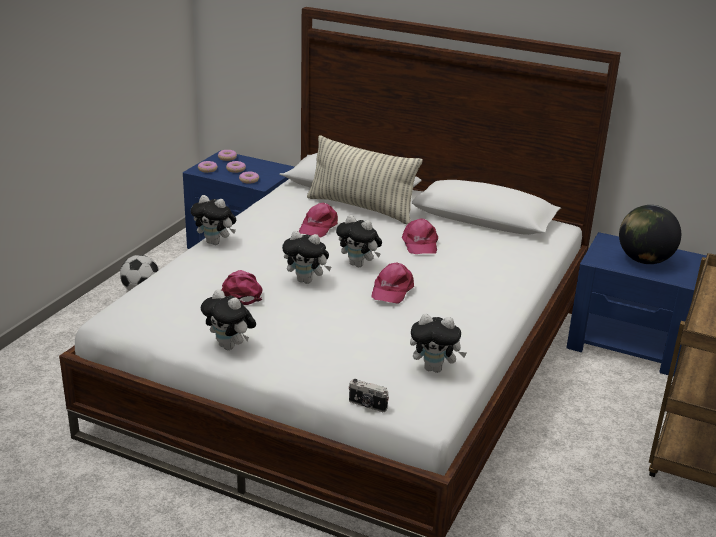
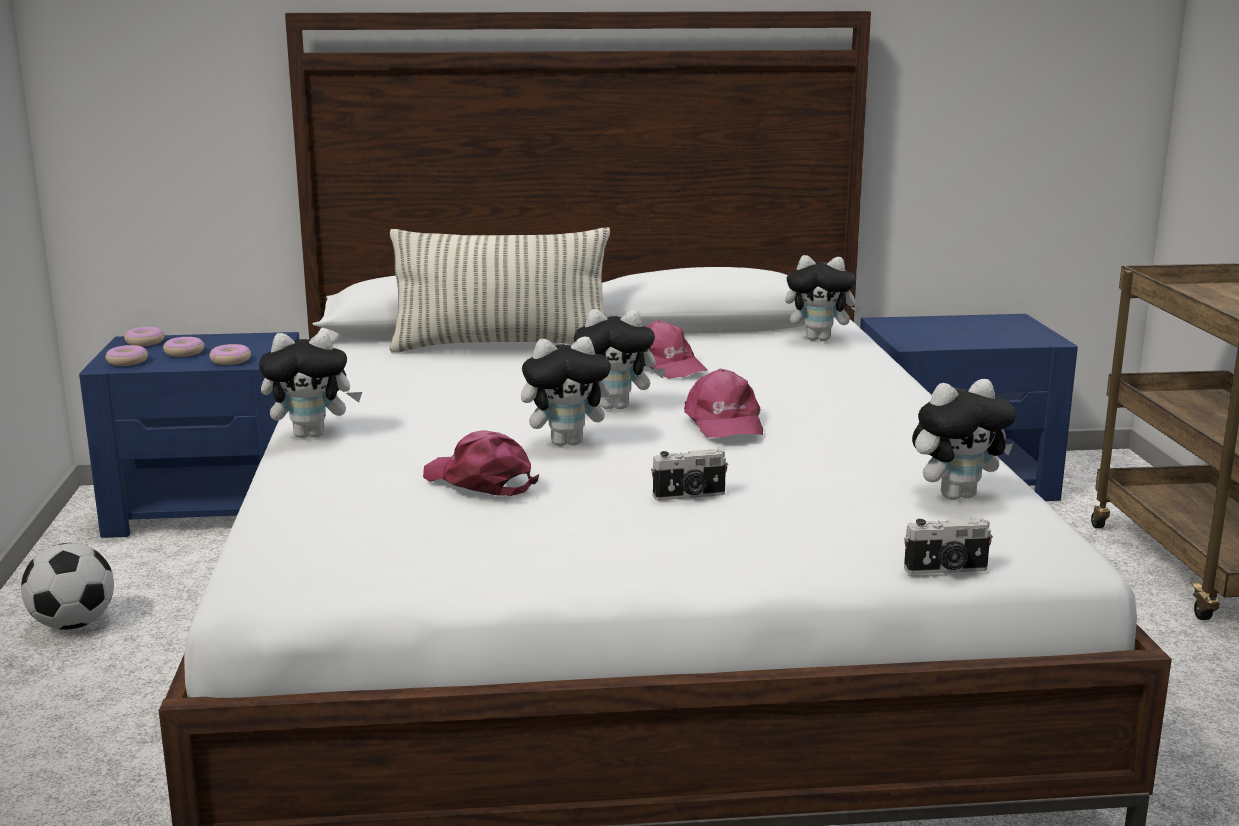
camera: 30 degrees left, 10 degrees down
plush toy [201,289,256,350] -> plush toy moved to [785,255,864,341]
pink cap [299,203,338,237] -> none
globe [619,205,681,264] -> none
none -> camera [651,449,728,501]

